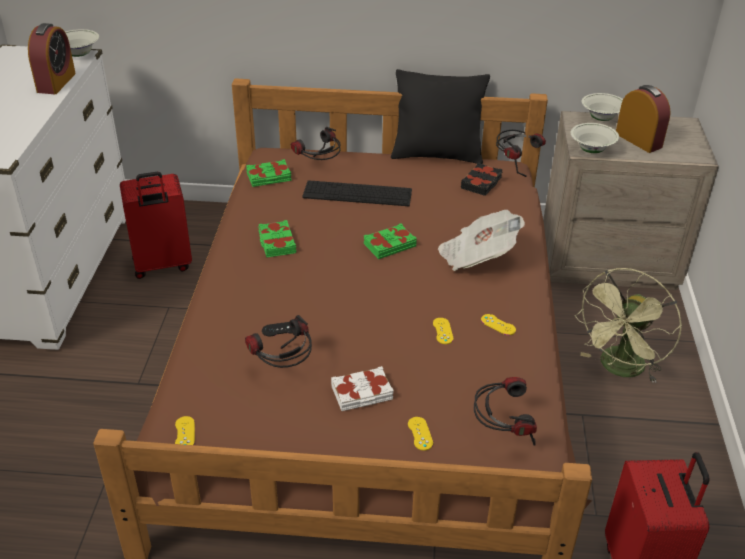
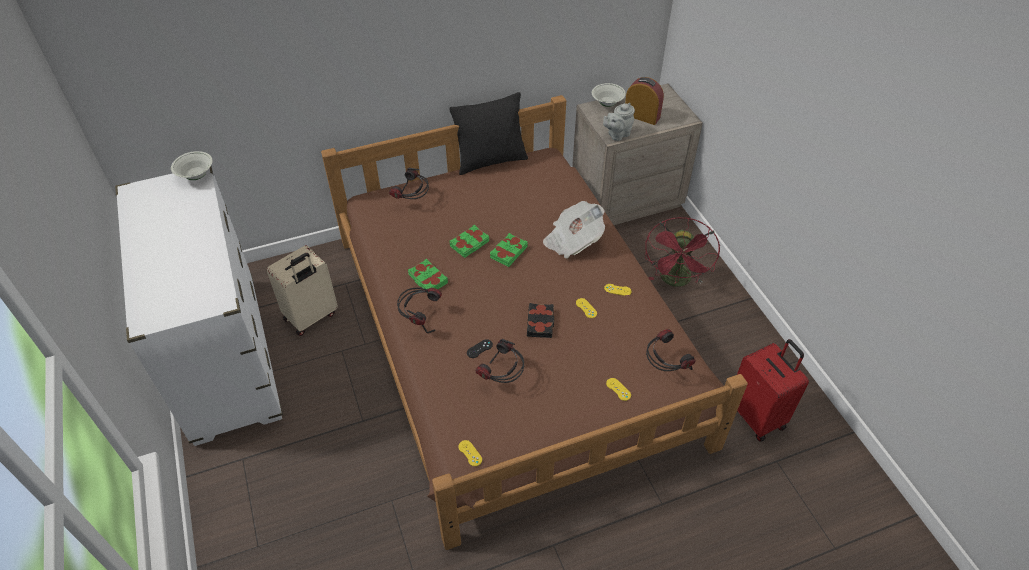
camera: 25 degrees left, 10 degrees up
alarm clock [28,23,76,94] -> none
red suitcase [120,172,192,279] -> beige suitcase [266,245,338,336]
green book [246,159,291,187] -> green book moved to [450,225,489,258]
keyboard [302,180,412,206] -> none
white book [331,366,394,411] -> none
black book [461,162,503,196] -> black book moved to [527,303,554,338]
headphones [496,130,546,177] -> headphones moved to [397,288,442,333]
white bowl [571,123,619,153] -> grey teapot [603,103,635,141]
green fan [575,268,682,383] -> red fan [645,217,720,287]

